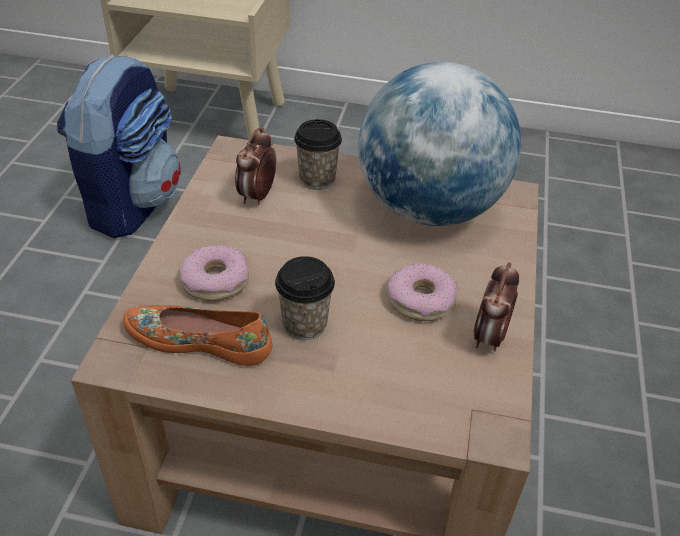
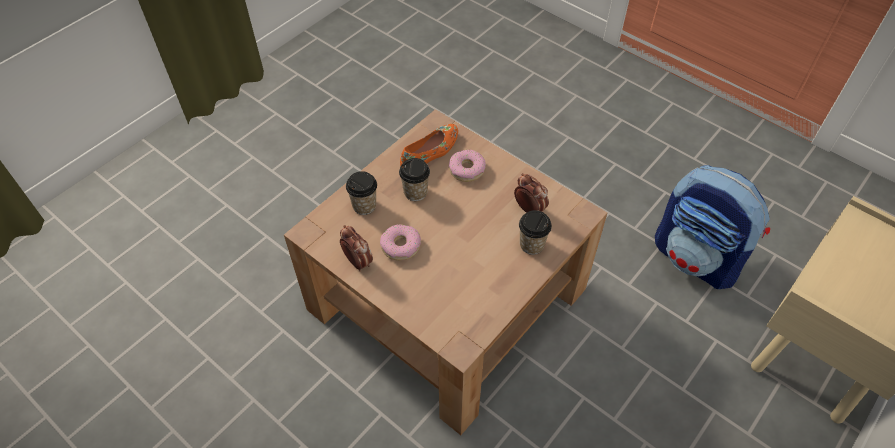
camera: 120 degrees right, 10 degrees up
globe [358,62,521,226] -> none
none -> cup [346,171,377,215]

